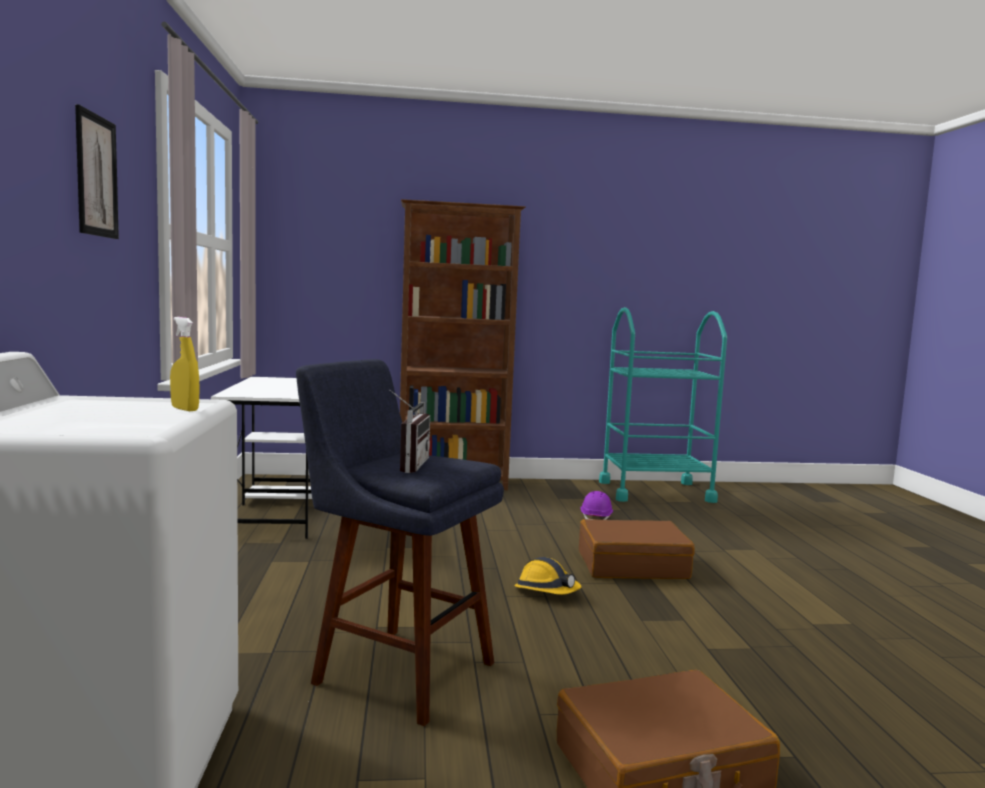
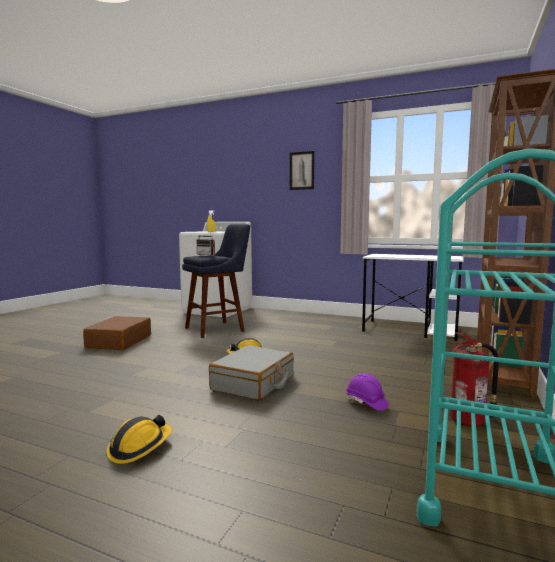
camera: 120 degrees right, 0 degrees up
brown suitcase [579,519,695,579] -> grey suitcase [209,345,294,400]
none -> hard hat [106,415,172,464]
none -> fire extinguisher [451,332,499,426]

